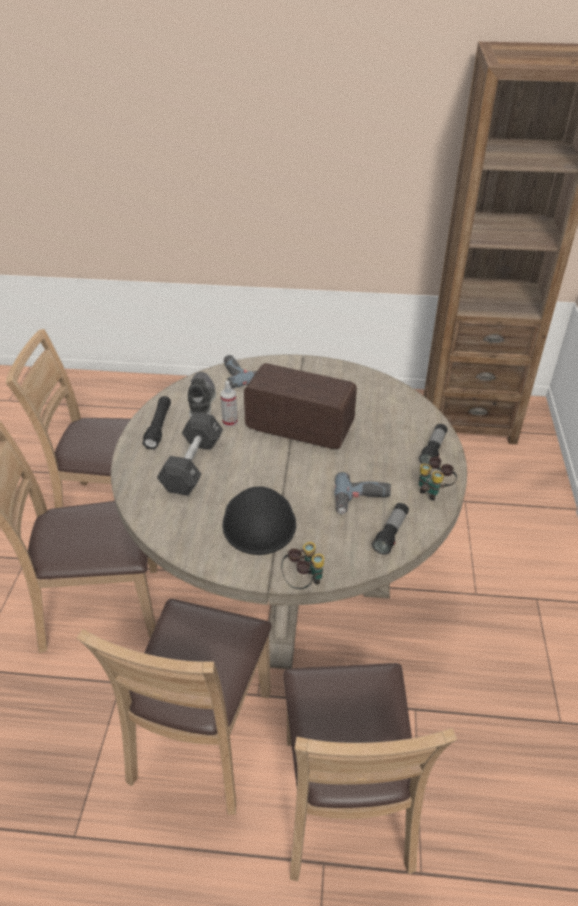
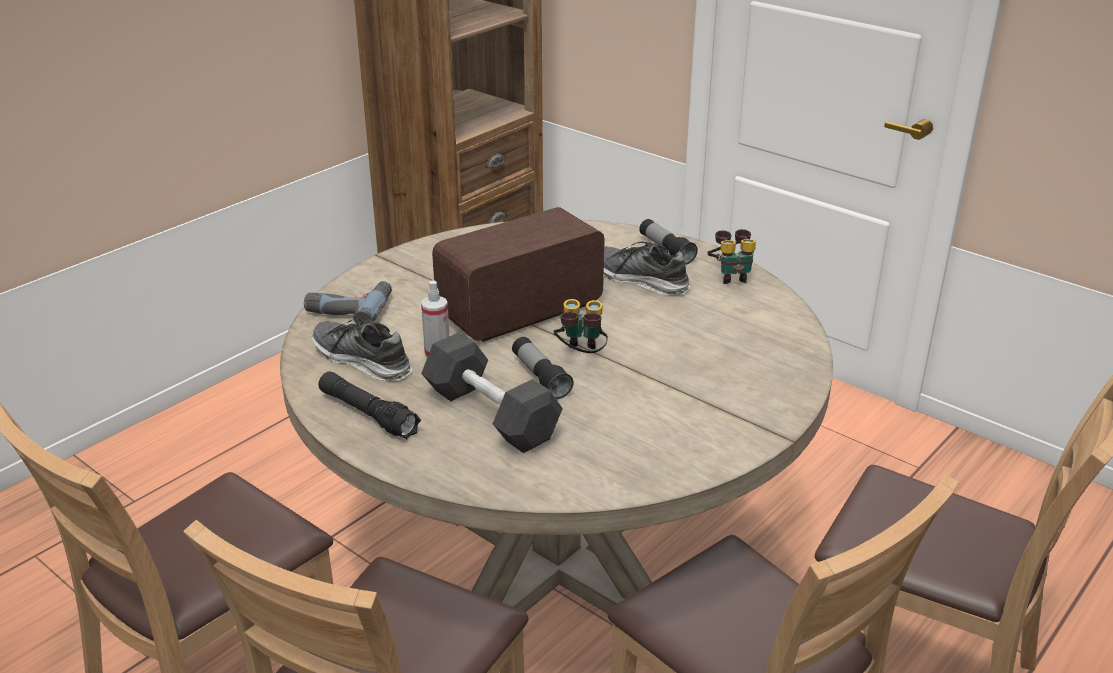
camera: 55 degrees left, 10 degrees down
black hard hat [222,487,296,555] -> none
binoculars [281,542,324,589] -> binoculars moved to [553,299,608,353]
power drill [335,472,391,514] -> none
flashlight [372,503,409,555] -> flashlight moved to [512,337,574,399]
none -> shoe [604,241,690,295]

